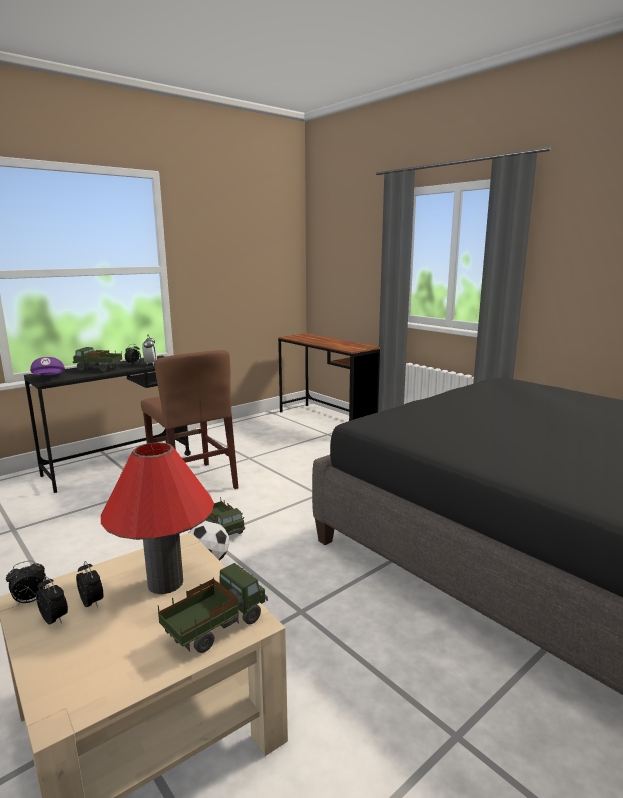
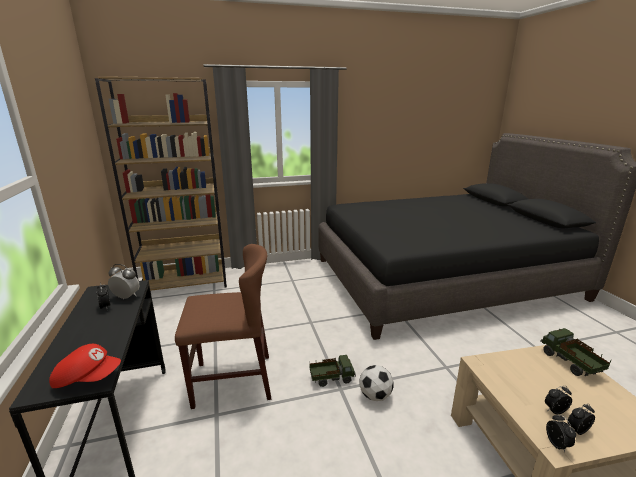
camera: 65 degrees left, 5 degrees up
purple cap [30,357,65,375] -> red cap [49,344,121,388]
toy truck [73,347,122,372] -> none
red table lamp [101,442,214,594] -> none
brown desk [278,333,380,421] -> brown bookcase [95,76,227,291]

